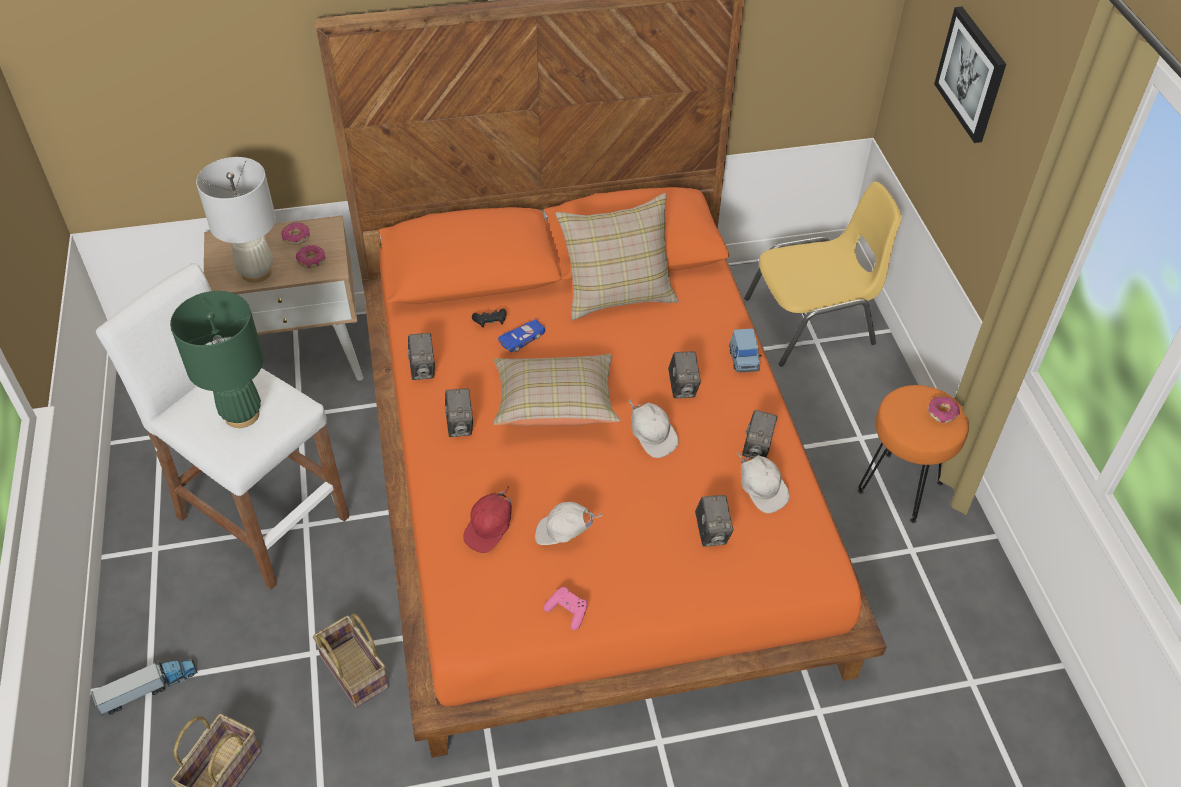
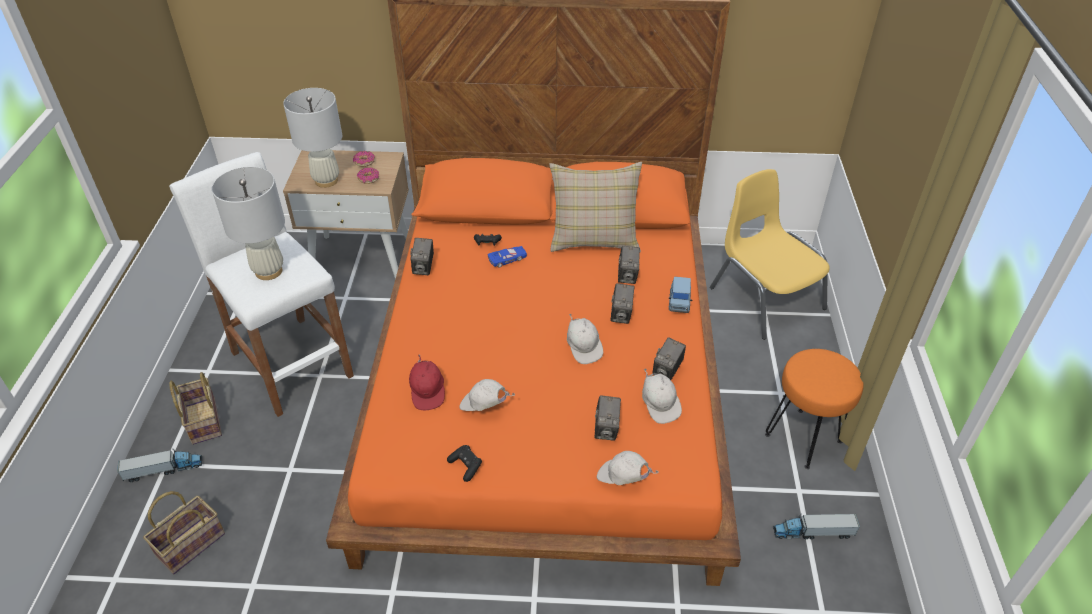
camera: 15 degrees right, 5 degrees down
green table lamp [170,291,264,428] -> white table lamp [212,167,285,280]
basket [313,613,389,708] -> basket moved to [169,372,222,445]
camera [445,388,473,437] -> camera moved to [618,246,640,284]
red cap [463,485,512,553] -> red cap turned 60 degrees counterclockwise [409,354,445,411]
beige pillow [494,354,621,426] -> none
pink game controller [544,587,588,630] -> black game controller [447,445,482,482]
yellow chair [744,182,902,367] -> yellow chair turned 120 degrees counterclockwise [710,169,830,340]
donut [928,396,960,423] -> none
picture [934,7,1006,143] -> none
none -> white cap [597,451,659,485]
none -> toy truck [773,514,860,539]

